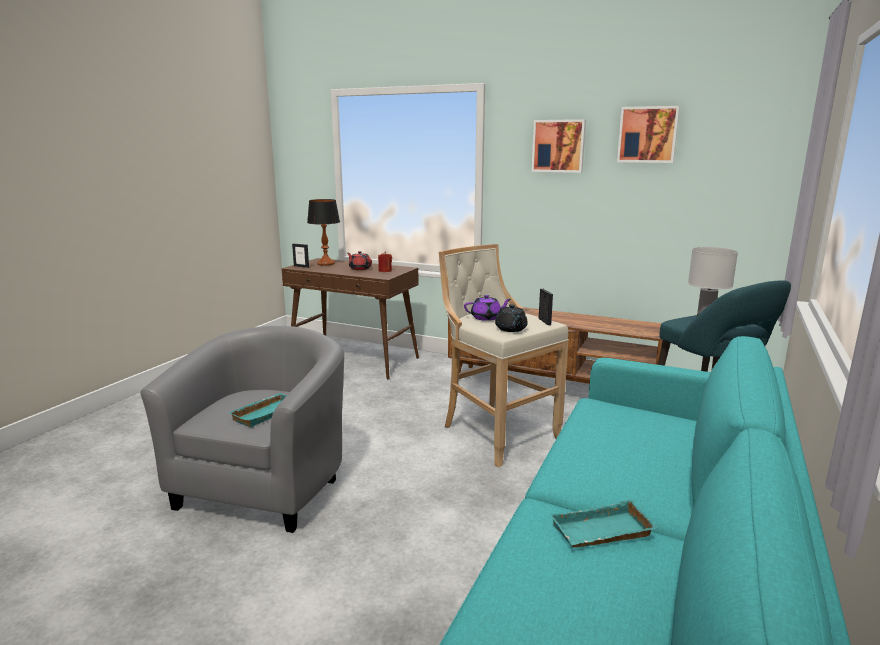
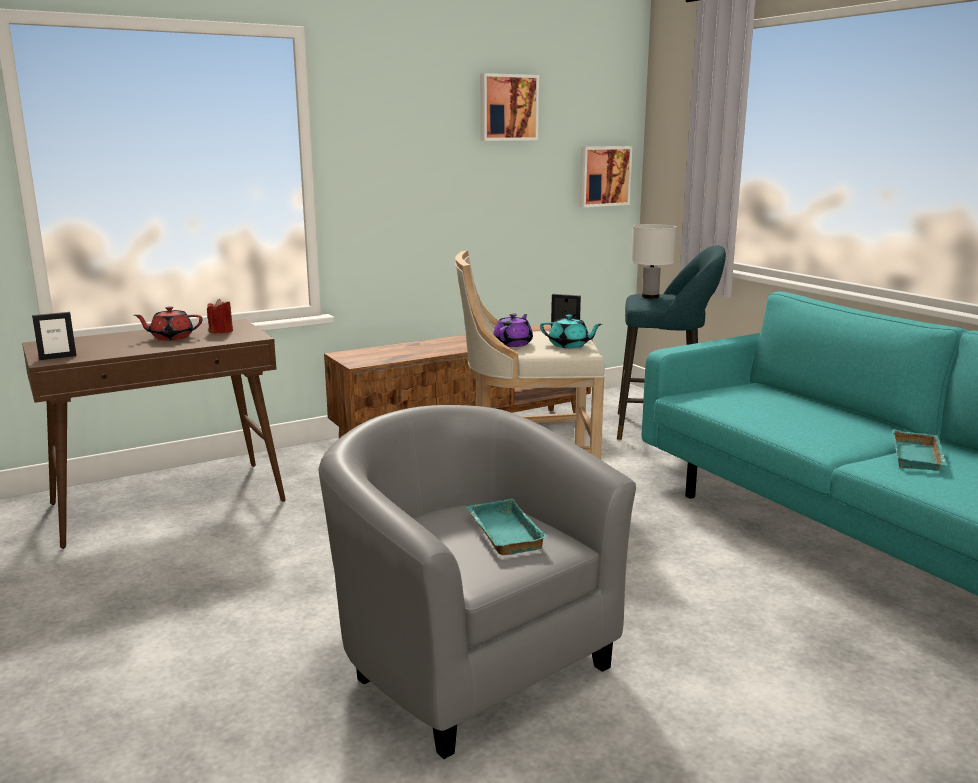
camera: 55 degrees left, 0 degrees up
table lamp [307,199,340,266] -> none
black teapot [495,304,528,332] -> turquoise teapot [540,315,602,348]
picture [531,119,586,173] -> picture moved to [579,146,633,207]

